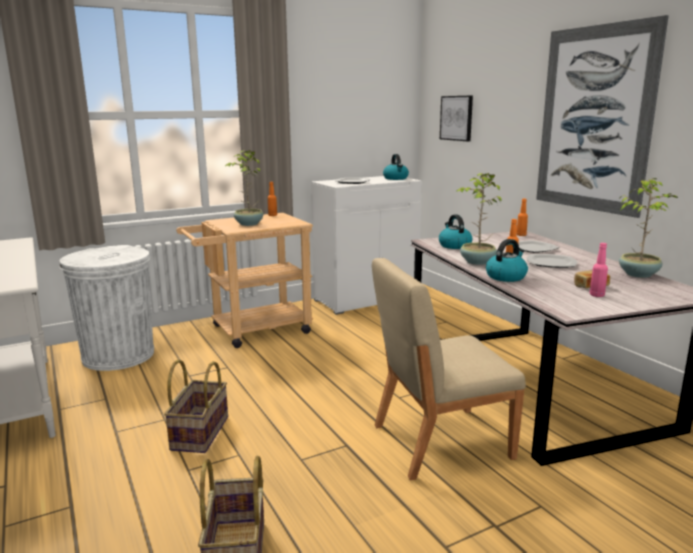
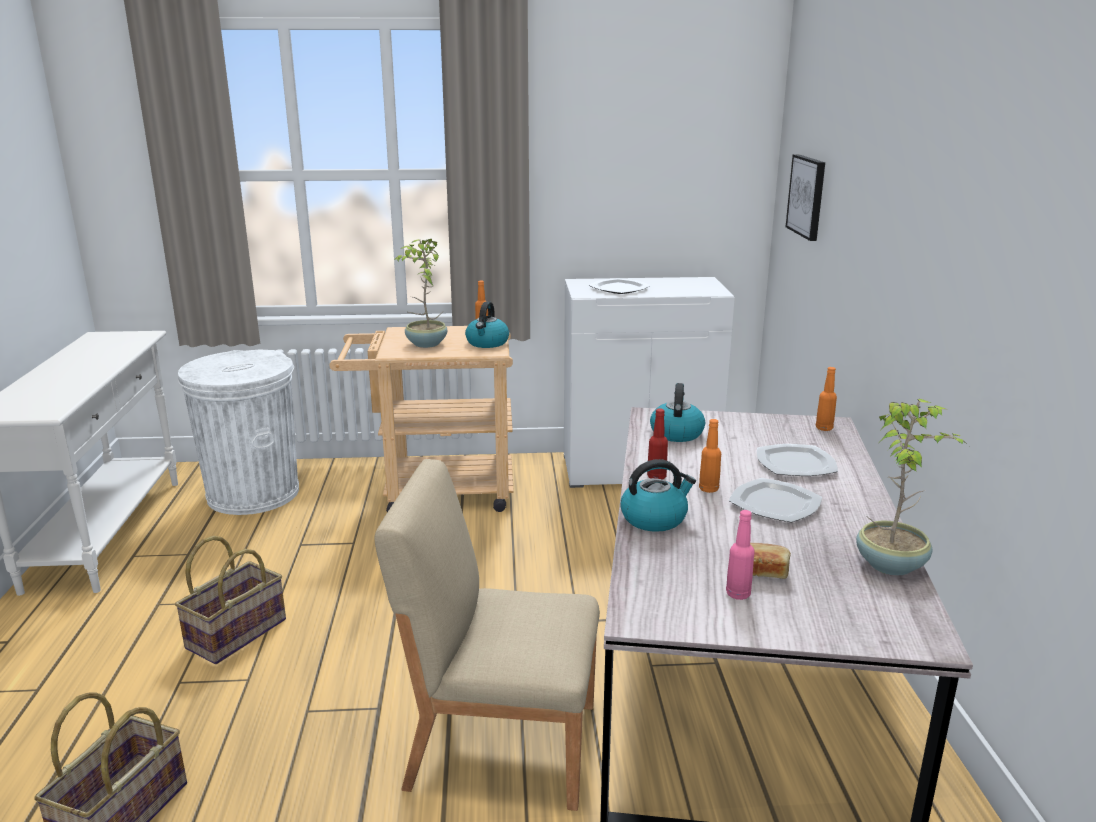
camera: 25 degrees right, 5 degrees up
kettle [383,154,409,180] -> kettle moved to [465,302,509,348]
potted plant [457,173,501,265] -> red bottle [647,408,668,480]
picture [536,15,669,218] -> none

